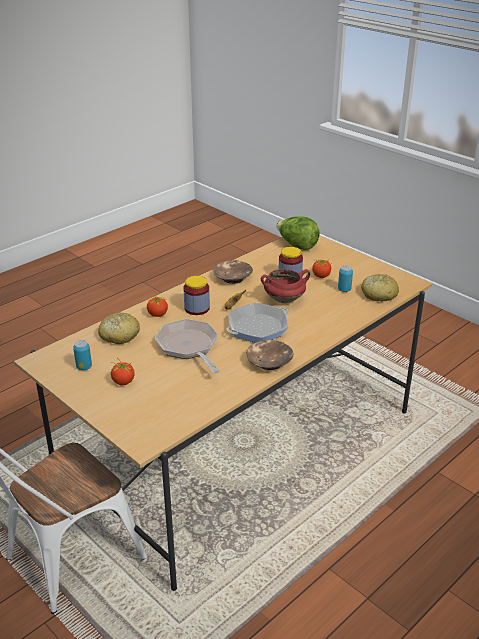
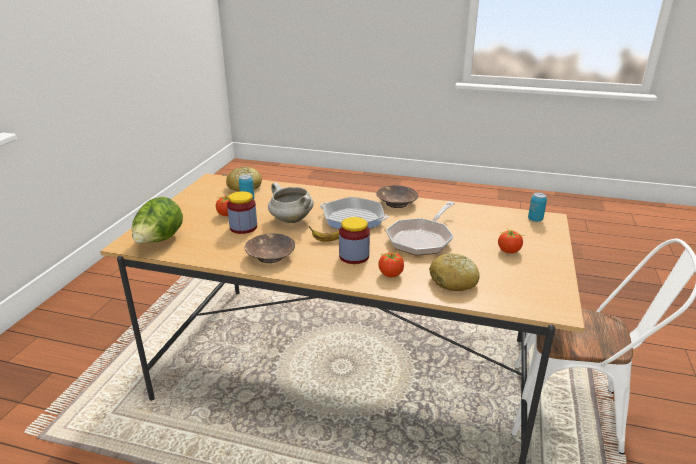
camera: 120 degrees left, 5 degrees down
can [73,340,92,370] -> can moved to [528,193,547,222]
red cooking pot [261,269,310,303] -> white cooking pot [268,183,314,223]

